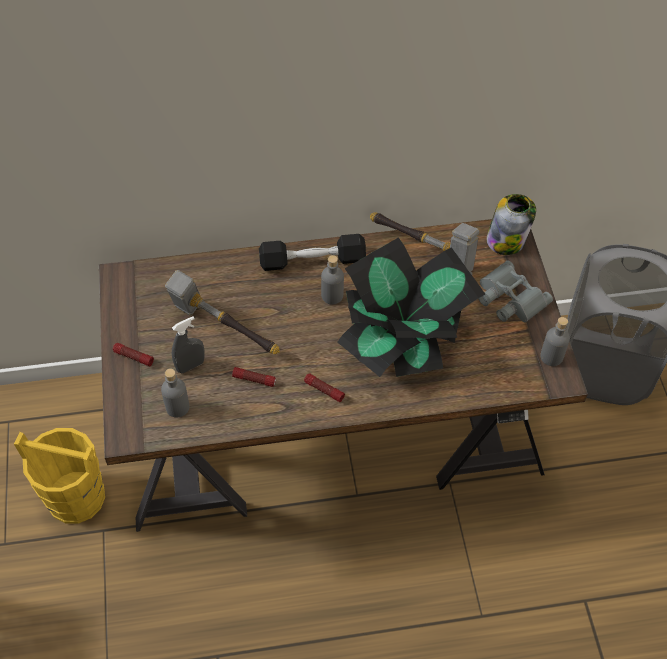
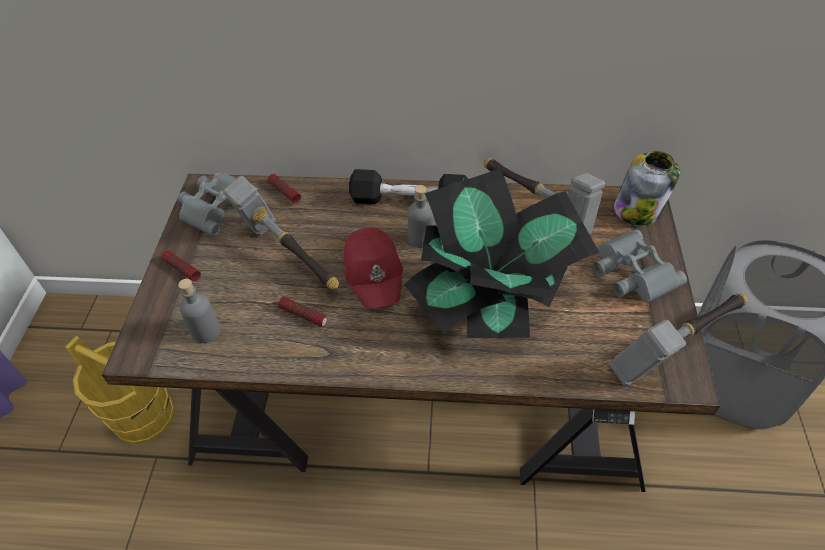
camera: 15 degrees right, 5 degrees down
grey spray bottle [172,316,205,373] -> none
flashlight [304,374,345,402] -> flashlight moved to [268,174,301,203]
grey bottle [540,317,570,366] -> hammer [609,293,747,386]
none -> grey binoculars [177,172,260,236]
none -> red cap [344,228,403,309]

